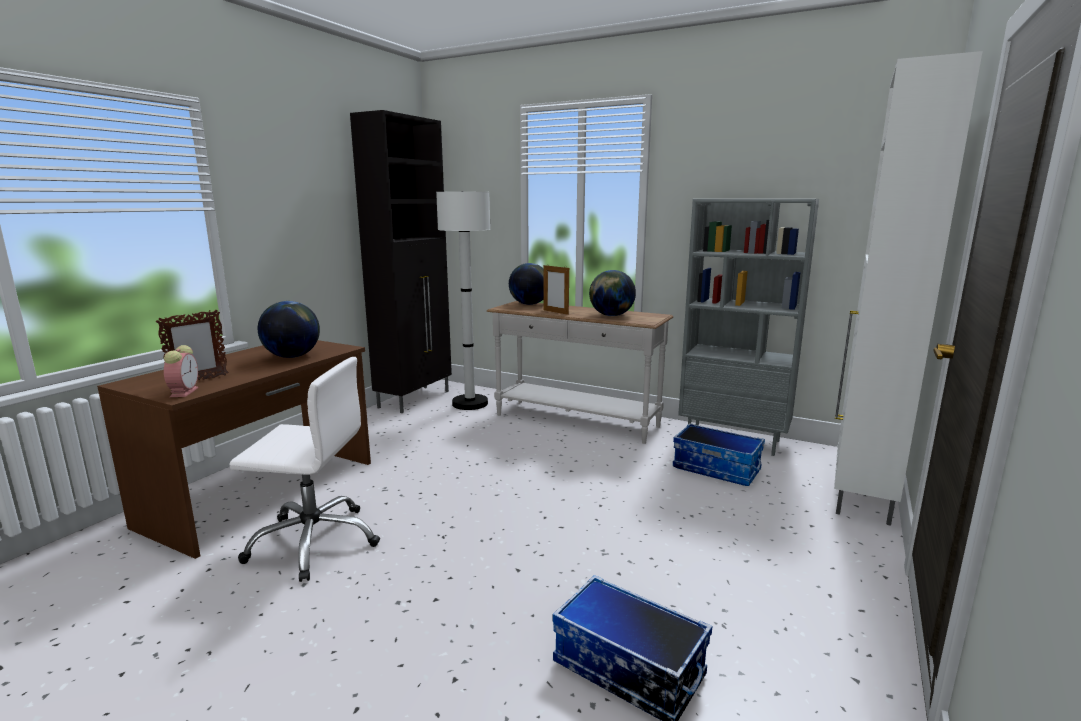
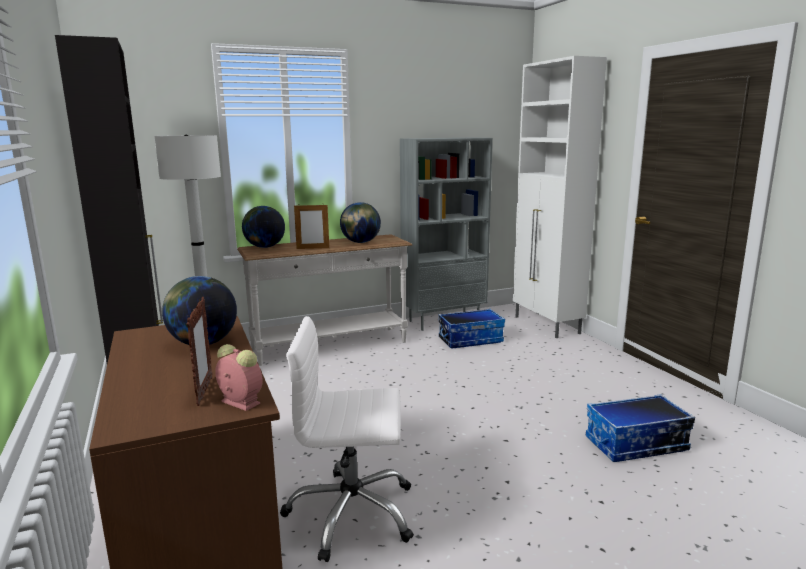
camera: 50 degrees left, 0 degrees up
white office chair [229,357,380,582] -> white office chair turned 135 degrees counterclockwise [280,316,414,562]

